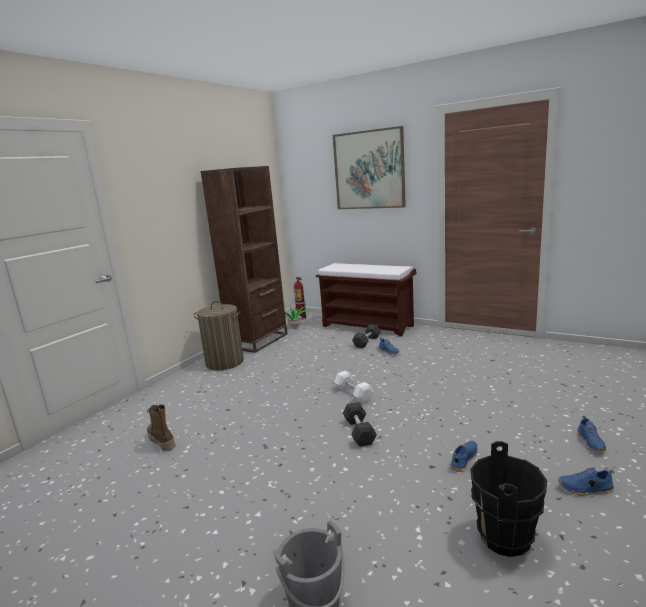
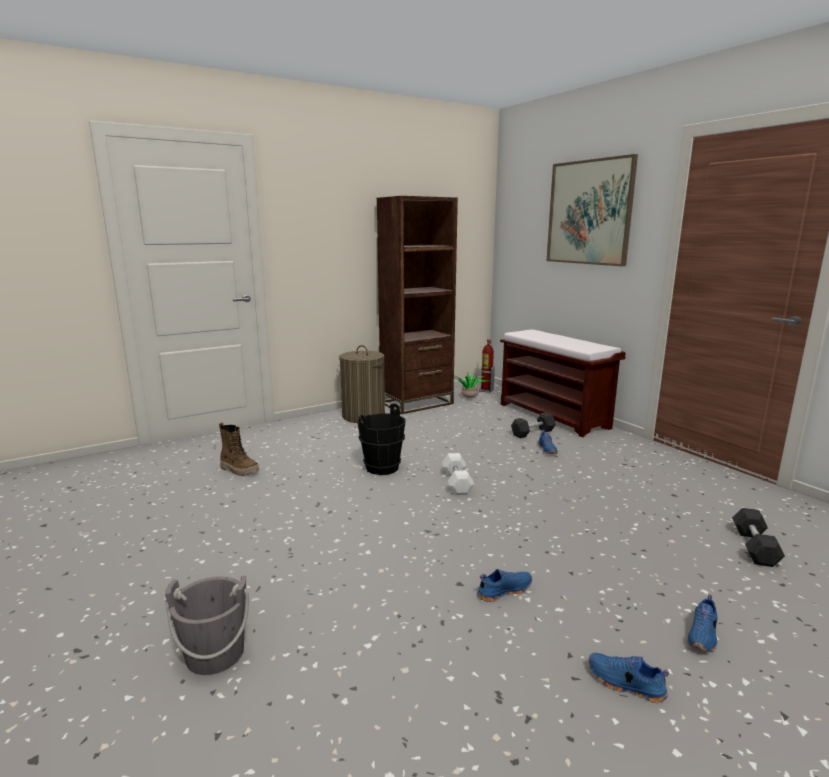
camera: 25 degrees right, 0 degrees up
boot [147,405,175,451] -> boot turned 135 degrees clockwise [219,422,259,476]
grey dumbbell [343,402,377,447] -> grey dumbbell moved to [732,508,785,567]
black bucket [470,441,547,557] -> black bucket moved to [357,404,405,475]

